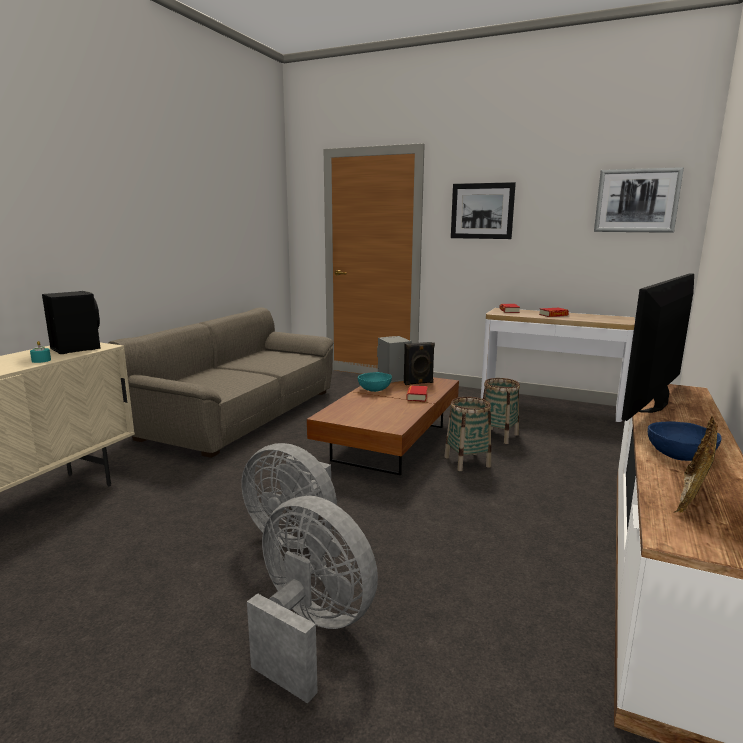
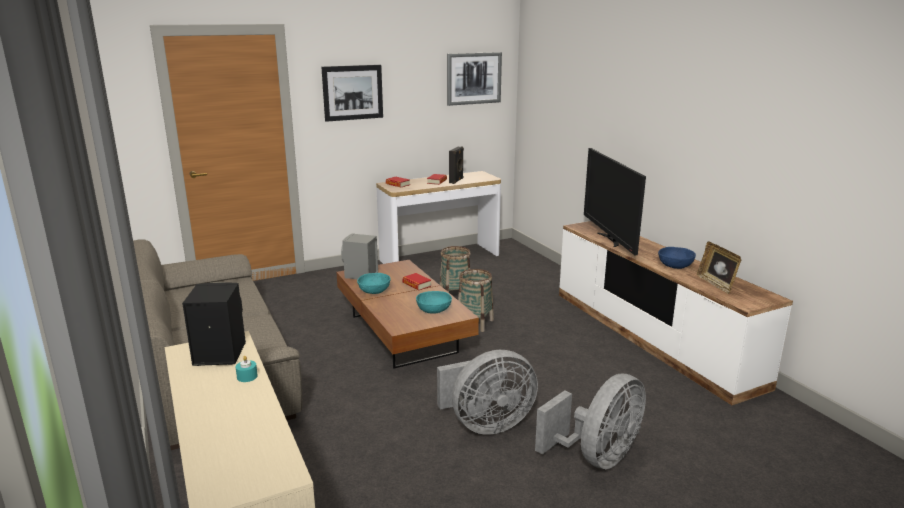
camera: 50 degrees left, 5 degrees up
grey fan [247,496,378,704] -> grey fan turned 150 degrees clockwise [535,374,646,469]
black speaker [404,342,435,385] -> black speaker moved to [449,147,464,184]
none -> turquoise bowl [416,291,452,314]

